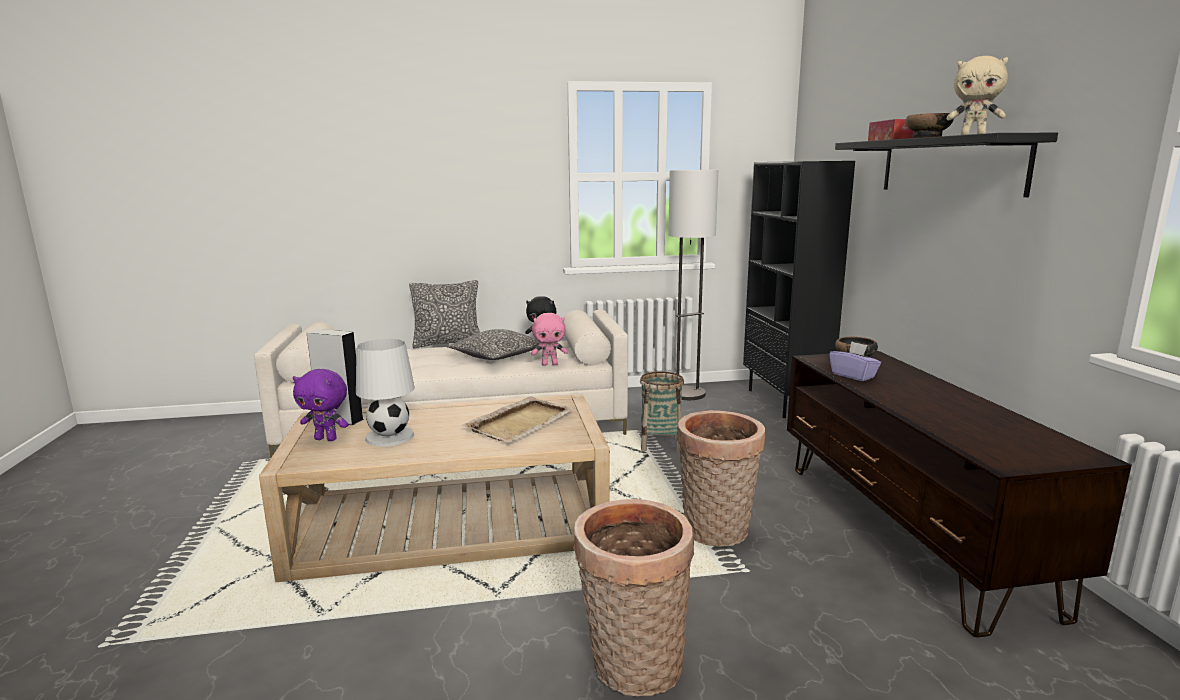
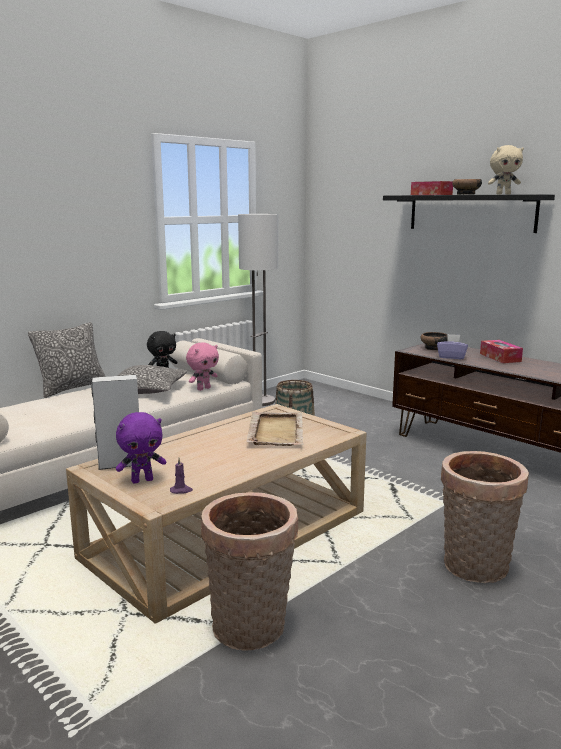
camera: 35 degrees left, 0 degrees up
white table lamp [356,339,415,447] -> none
basket [677,410,765,547] -> basket moved to [201,492,298,651]
black bookcase [743,161,855,418] -> none
none -> purple candle [170,458,193,494]
none -> tissue box [480,340,523,363]

